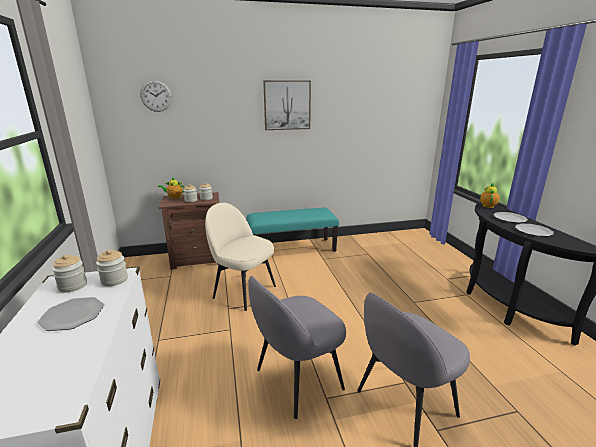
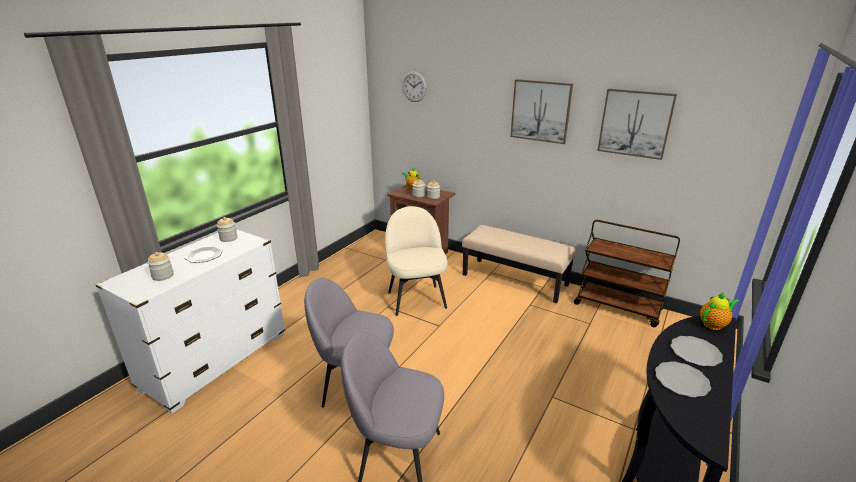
camera: 45 degrees right, 5 degrees up
jar [96,249,128,286] -> jar moved to [147,252,174,281]
turquoise bench [247,208,339,252] -> beige bench [462,225,576,303]
none -> brown cart [574,220,680,327]
none -> picture [597,89,677,160]

